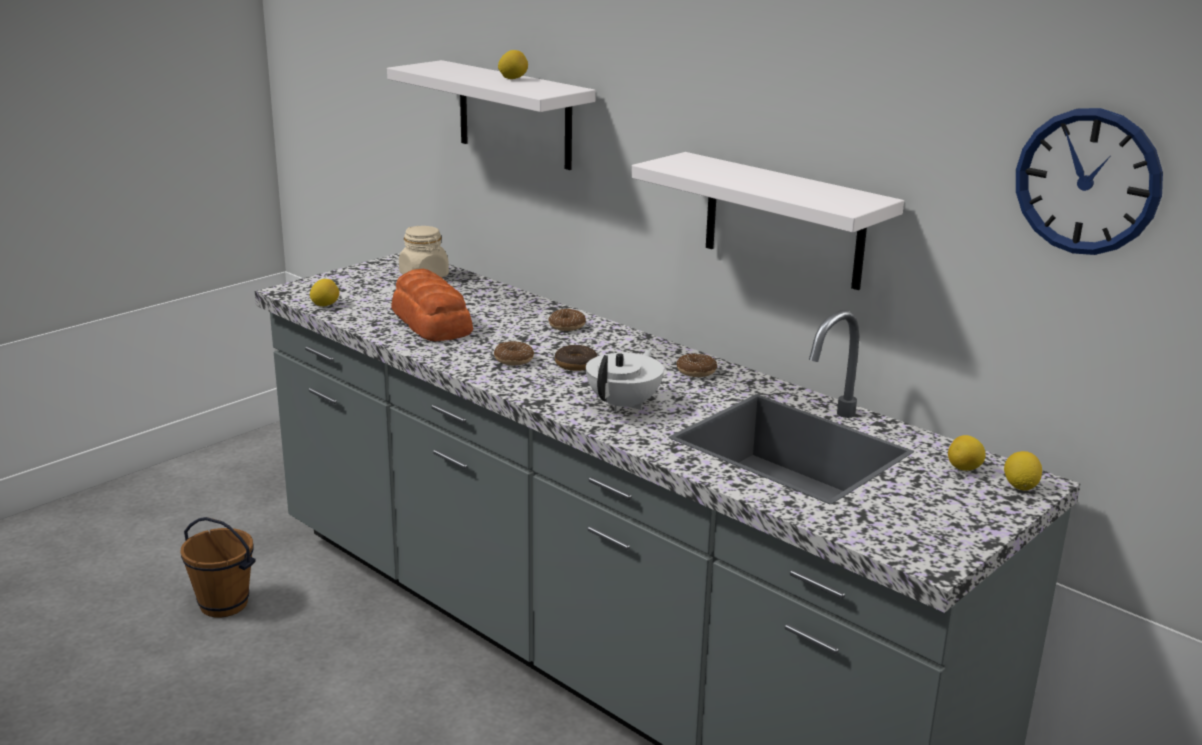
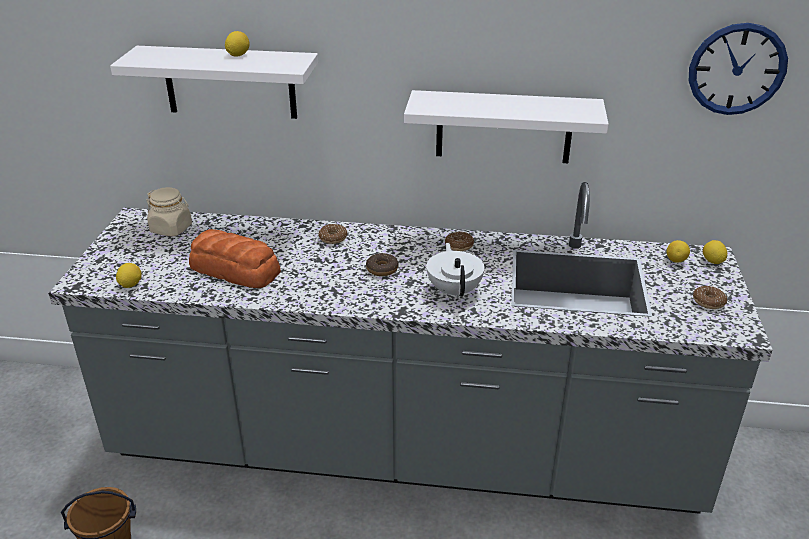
camera: 35 degrees left, 10 degrees up
donut [494,341,534,366] -> donut moved to [693,286,727,309]

